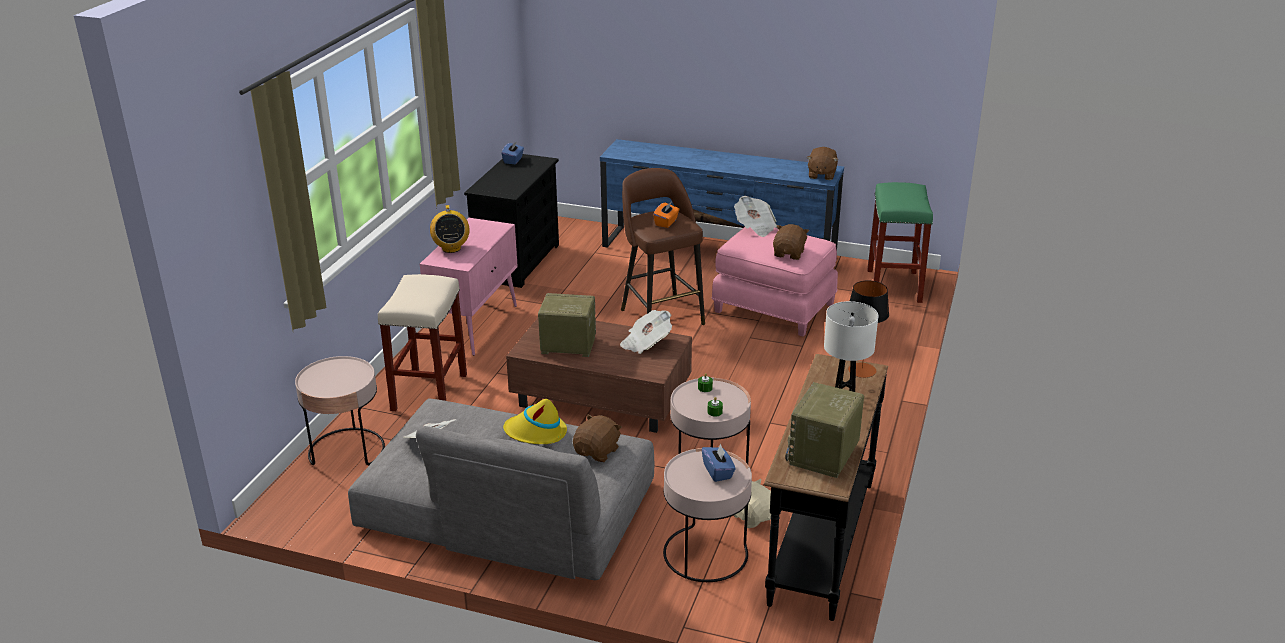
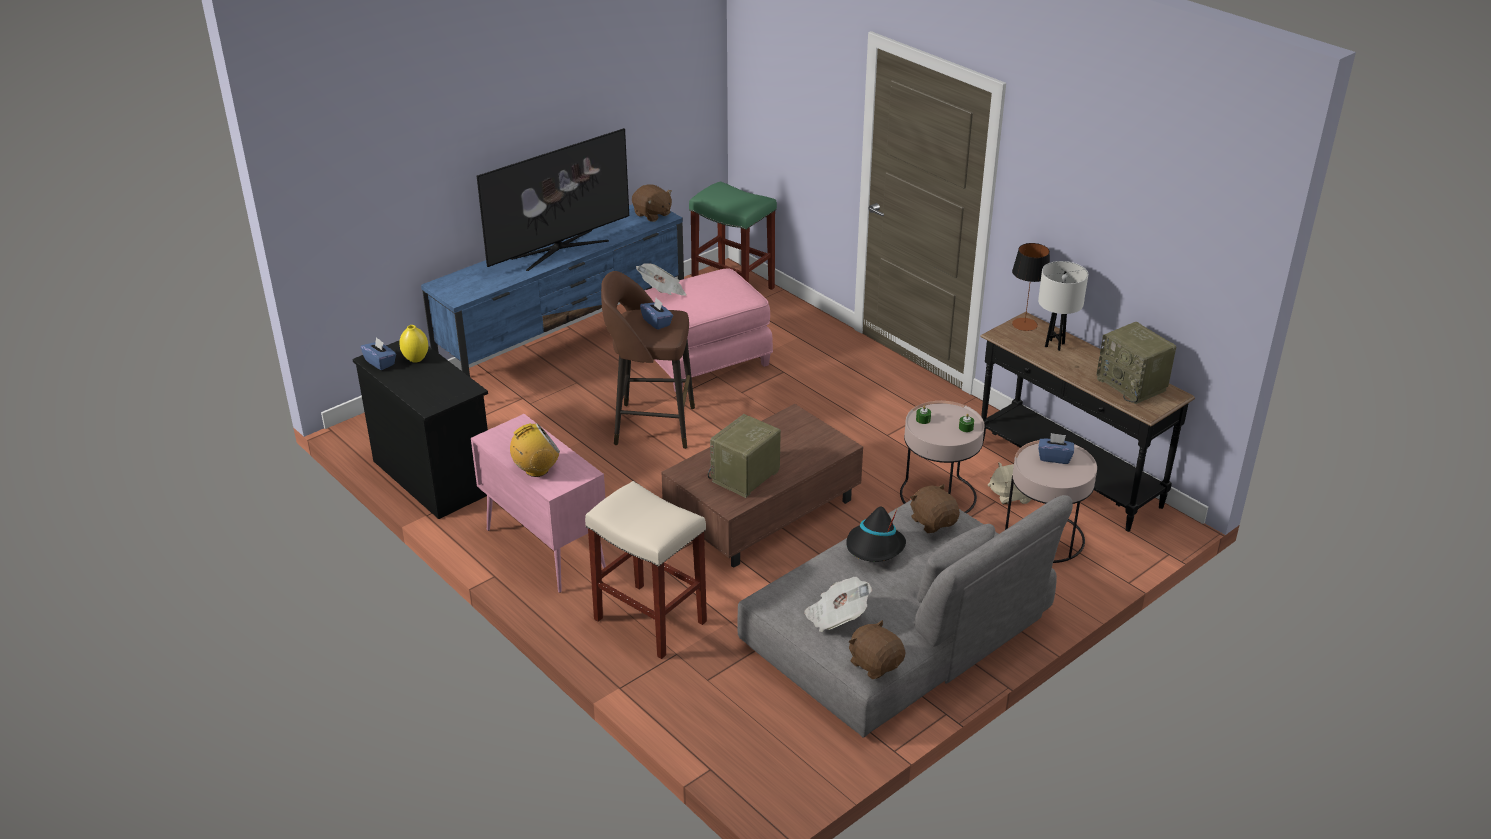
camera: 60 degrees left, 5 degrees up
pink side table [295,356,385,465] -> none
radio [430,205,470,253] -> radio turned 45 degrees counterclockwise [510,423,560,477]
yellow hat [503,399,567,444] -> black hat [846,507,906,562]
newspaper [620,310,672,354] -> none
orange tissue box [653,202,680,228] -> blue tissue box [640,298,673,330]
brown plush toy [773,224,809,260] -> brown plush toy moved to [849,620,906,679]
none -> yellow vase [399,325,428,363]
none -> television [477,128,629,271]

